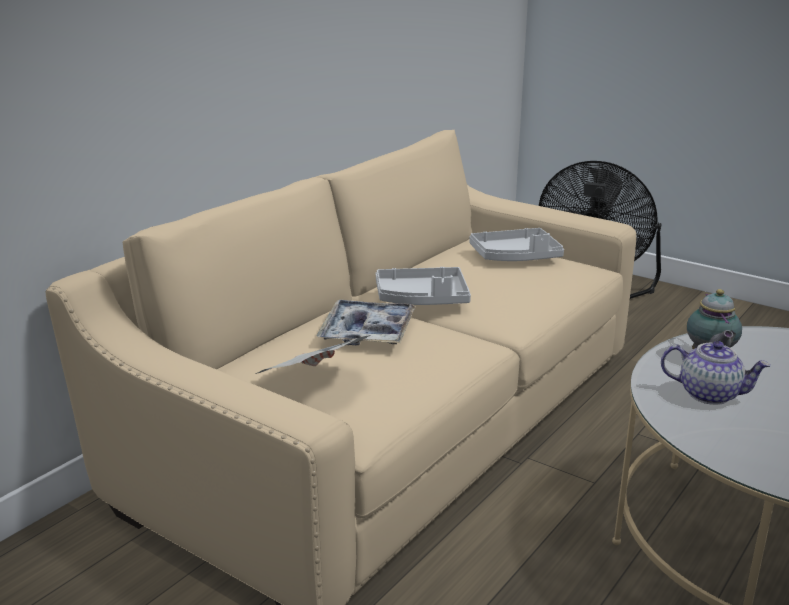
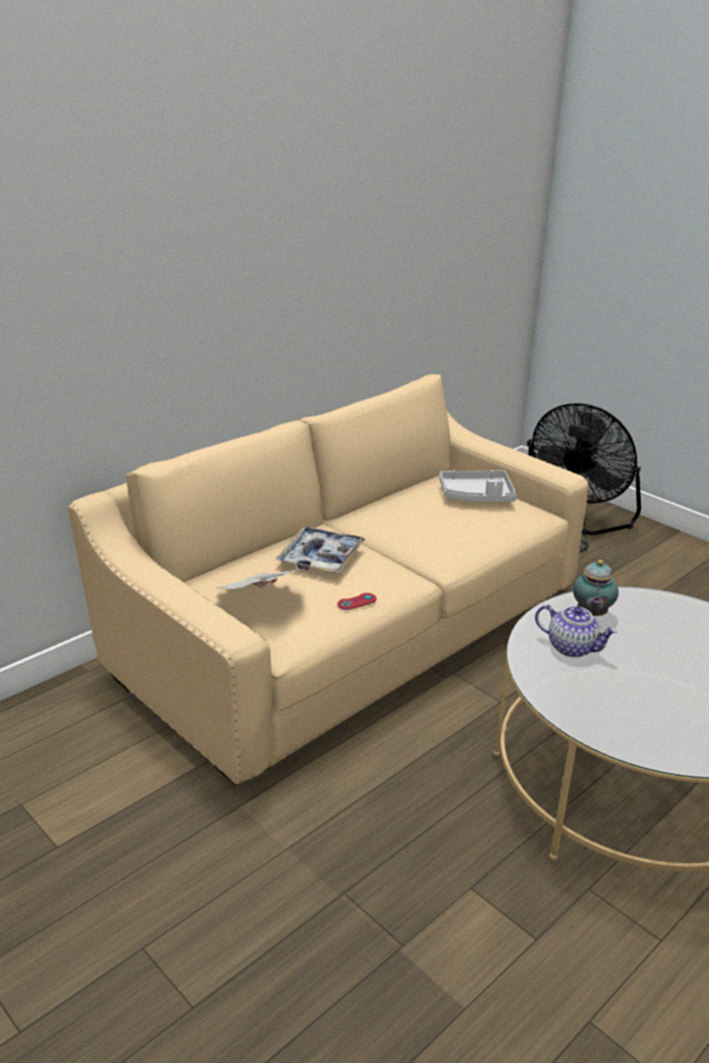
camera: 10 degrees right, 5 degrees up
grey tray [376,267,471,305] -> none
none -> red game controller [337,593,376,610]

